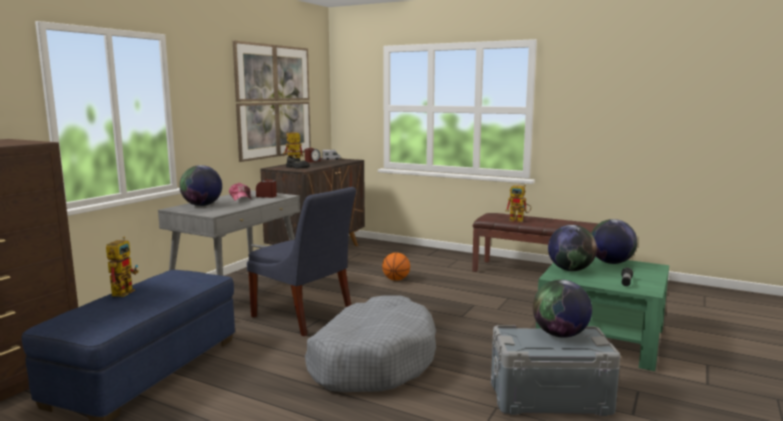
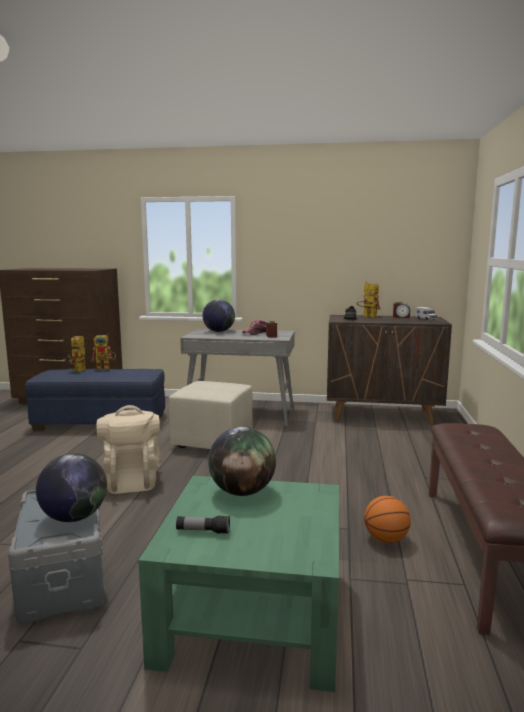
camera: 70 degrees right, 0 degrees up
picture [233,41,311,162] -> none
blue chair [247,187,356,336] -> beige ottoman [169,381,253,449]
grey dog bed [305,296,436,392] -> beige backpack [97,405,161,494]
basketball [382,252,410,281] -> basketball moved to [364,496,411,543]
toy robot [505,185,531,222] -> toy robot moved to [68,336,86,372]
globe [591,219,637,264] -> none

